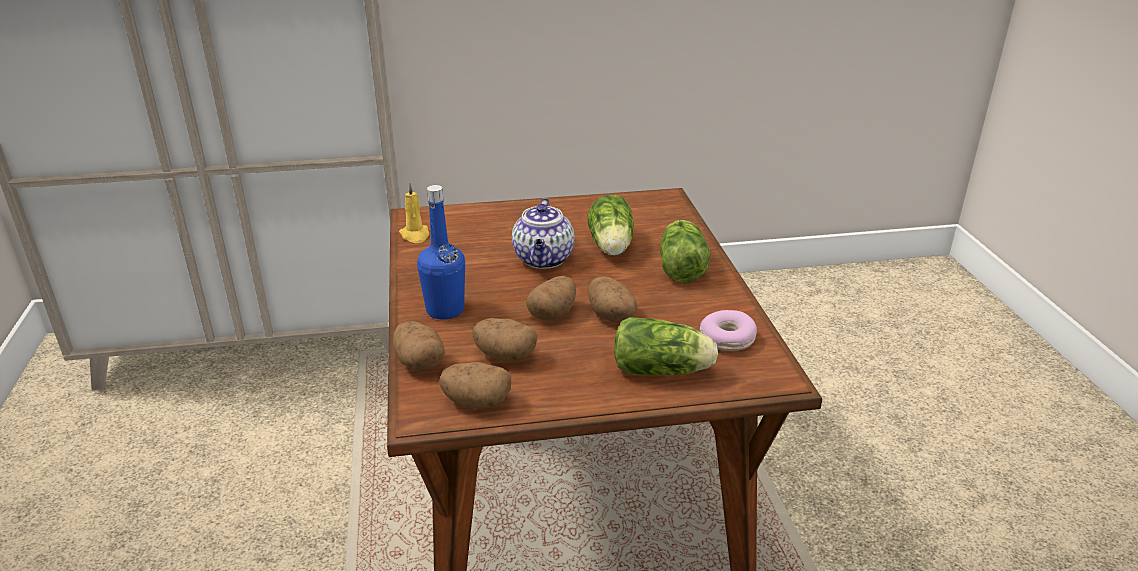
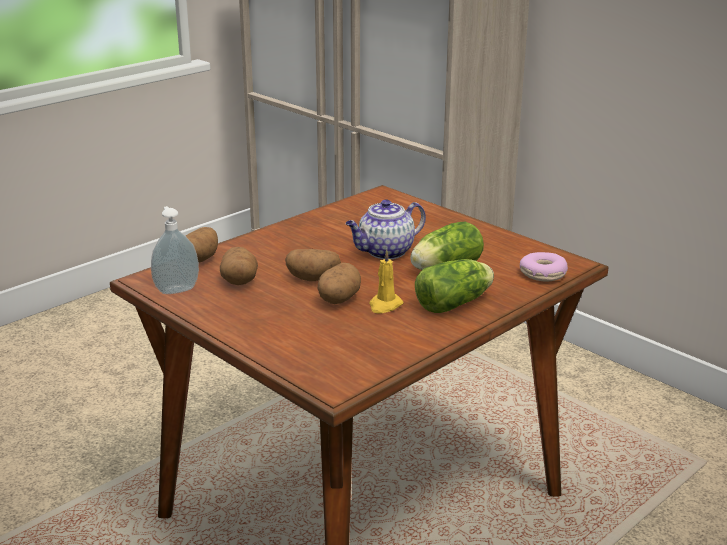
camera: 55 degrees right, 5 degrees down
yellow candle [399,183,429,243] -> yellow candle moved to [369,249,403,314]
blue bottle [417,185,465,320] -> none
potato [439,362,511,409] -> soap dispenser [151,206,199,294]
lettuce [614,317,718,375] -> none
donut [700,310,757,351] -> donut moved to [520,252,568,282]

